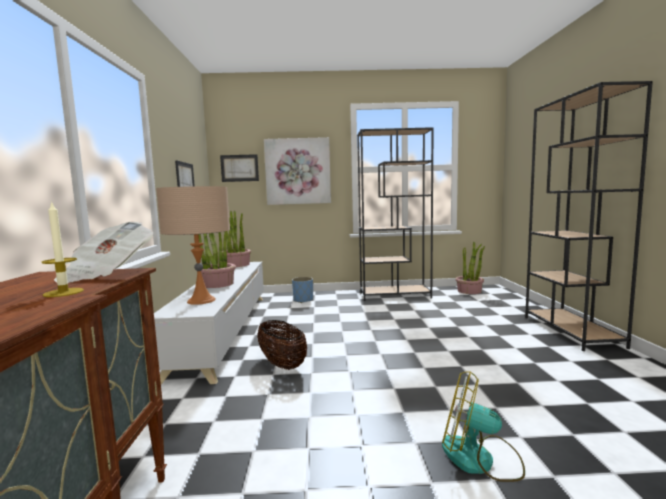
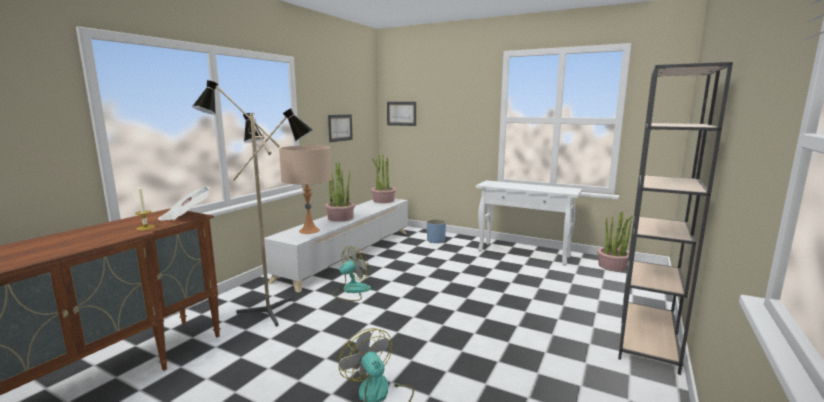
camera: 30 degrees right, 5 degrees up
basket [257,320,307,370] -> fan [332,246,371,301]
picture [264,137,331,205] -> none
bookcase [357,127,434,301] -> white console table [476,180,582,266]
none -> floor lamp [192,80,313,327]

